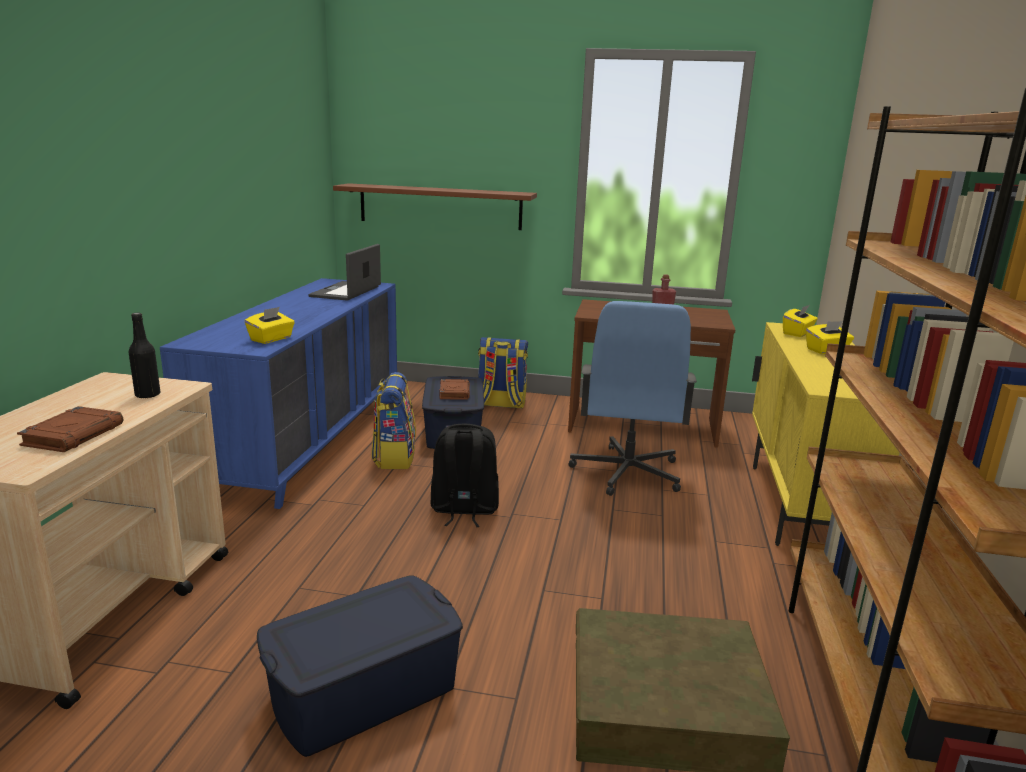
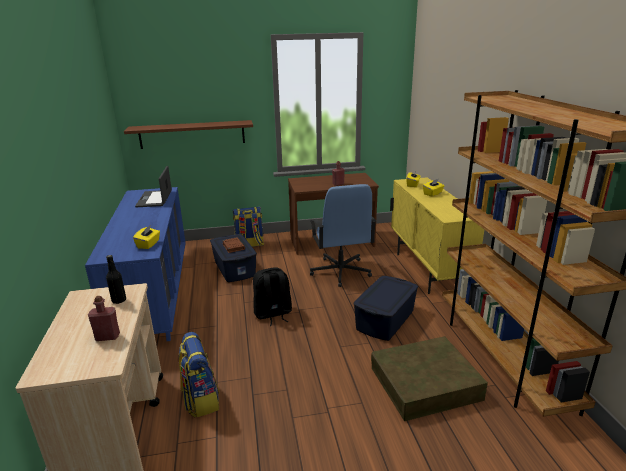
camera: 20 degrees left, 5 degrees up
brown book [17,406,123,452] -> red bottle [88,296,120,341]
blue storage box [257,576,463,757] -> blue storage box moved to [353,276,418,341]
backpack [371,372,416,469] -> backpack moved to [179,332,220,418]

